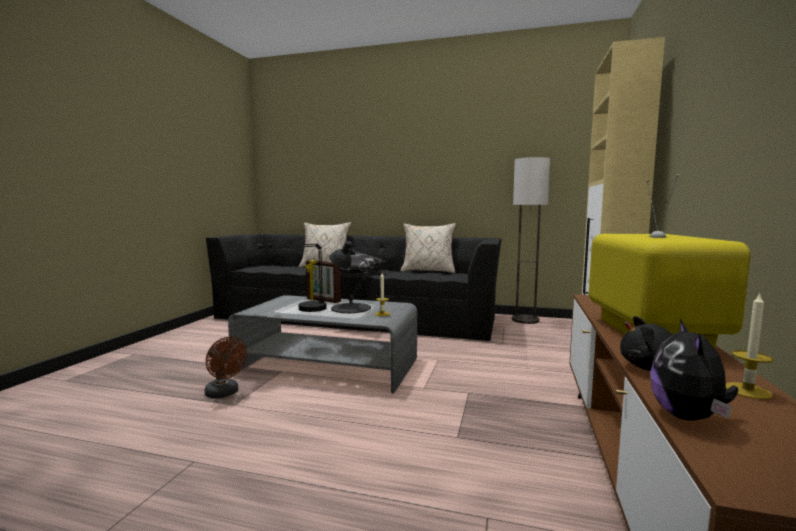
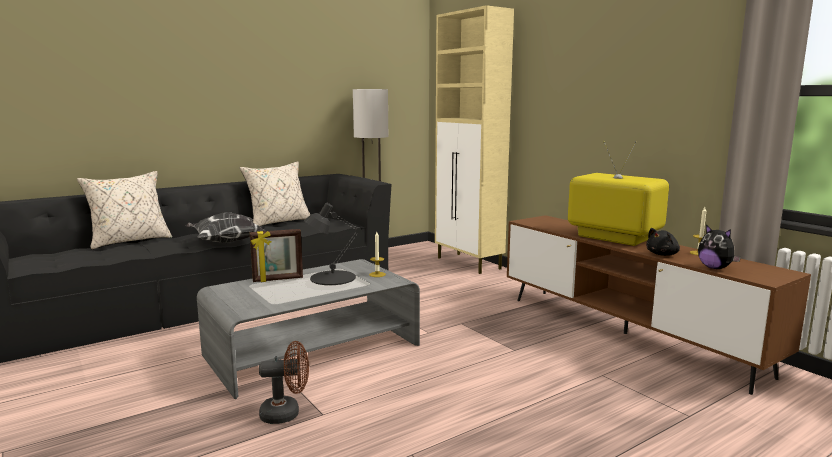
camera: 50 degrees left, 5 degrees up
black table lamp [235,235,327,312] -> none

